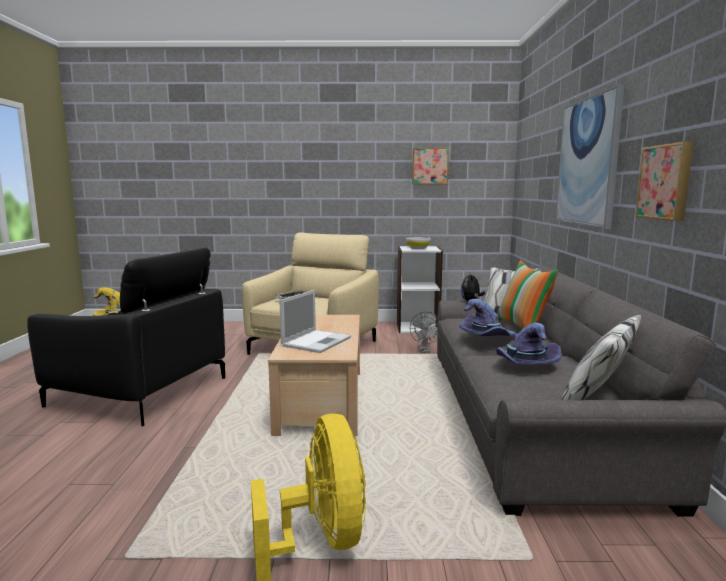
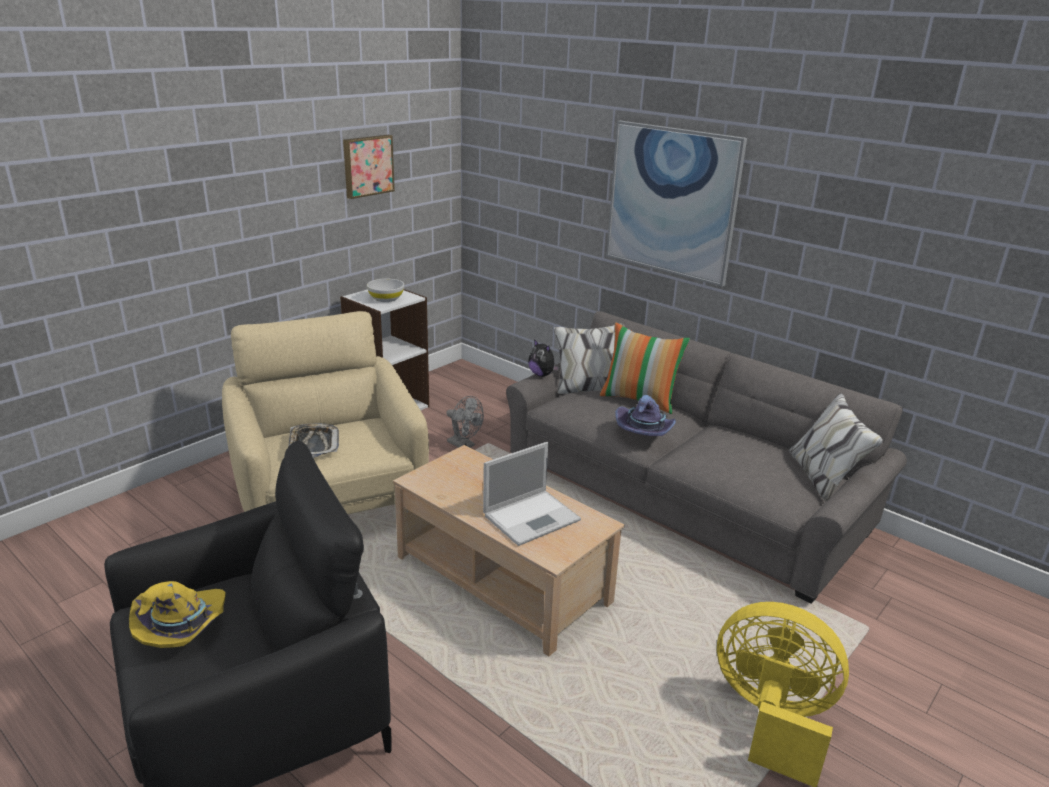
camera: 50 degrees left, 15 degrees up
laptop [280,290,351,353] -> laptop turned 75 degrees clockwise [483,442,581,546]
purple hat [496,323,561,365] -> none
picture [635,141,694,221] -> none

